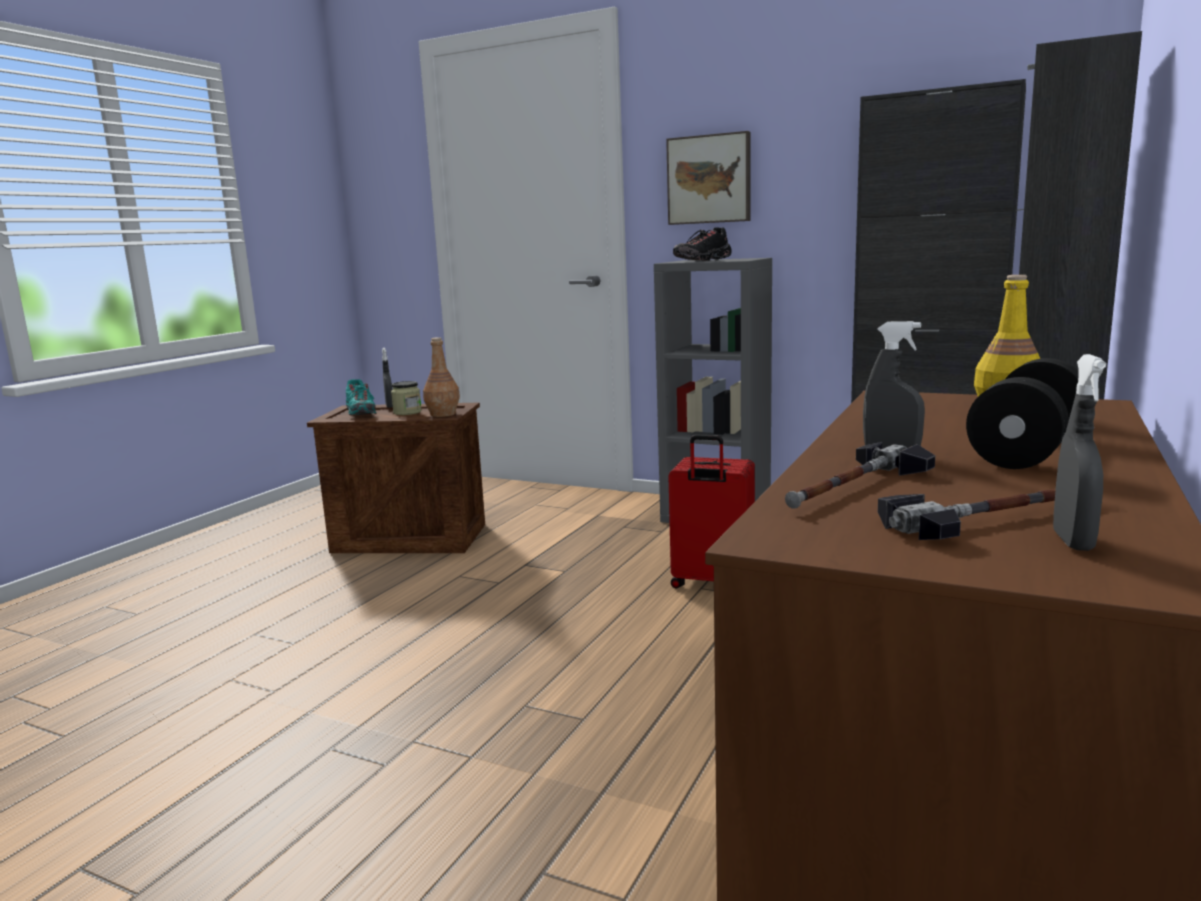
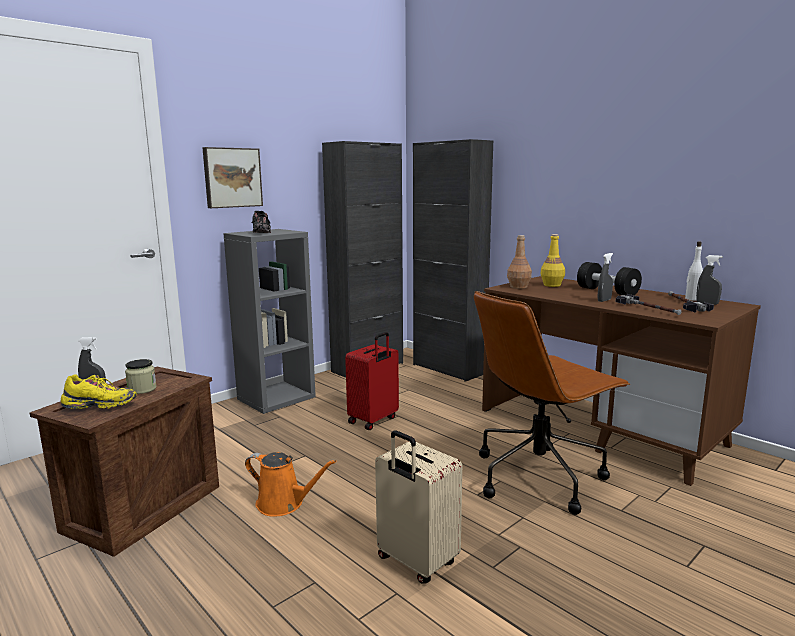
camera: 70 degrees left, 0 degrees up
turquoise shoe [346,379,376,415] -> yellow shoe [61,374,137,409]
brown bottle [423,337,460,417] -> brown bottle moved to [507,235,532,289]
none -> orange watering can [245,452,336,517]
none -> beige suitcase [375,430,462,584]
none -> brown office chair [474,291,630,515]
none -> white bottle [685,241,703,301]

